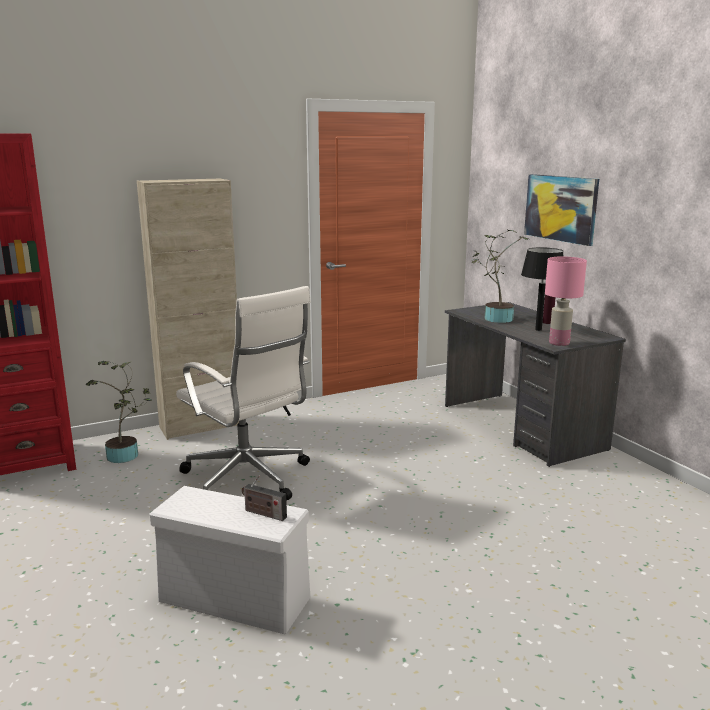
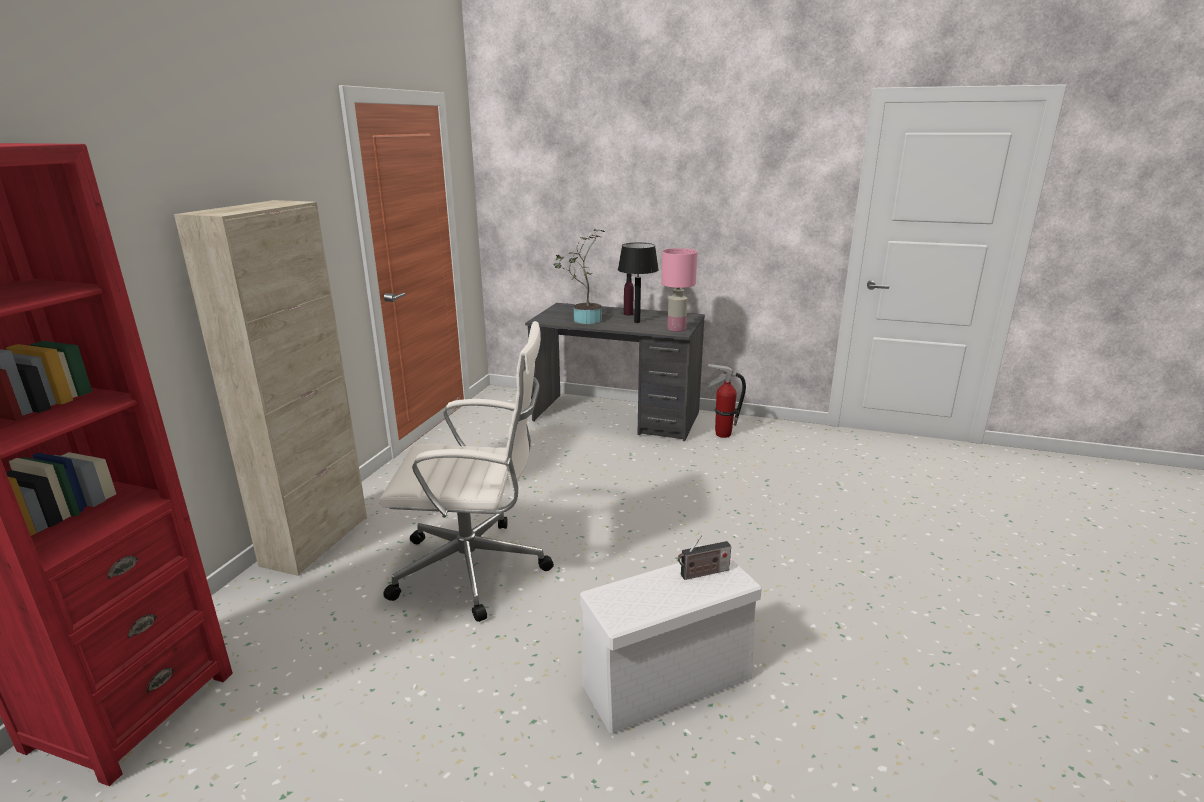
camera: 45 degrees left, 5 degrees up
potted plant [86,361,152,463] -> none
picture [524,174,599,246] -> none
none -> fire extinguisher [707,363,746,438]

